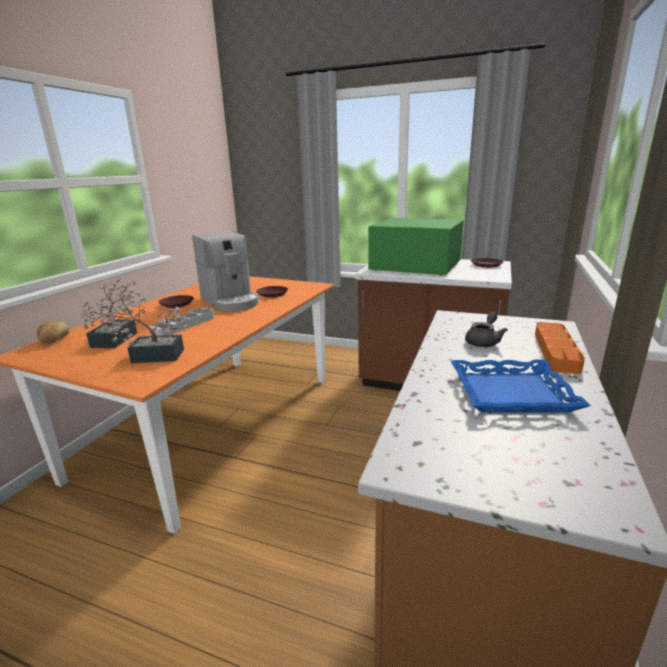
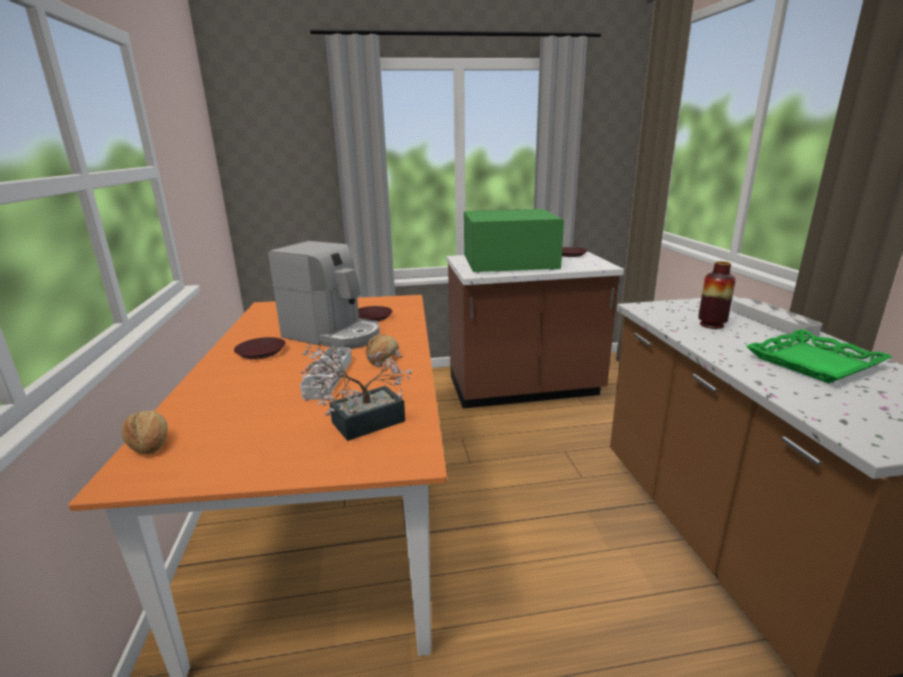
camera: 30 degrees left, 0 degrees up
potted plant [81,279,140,348] -> none
blue tray [451,359,591,413] -> green tray [746,329,893,383]
grey teapot [465,312,508,347] -> vase [698,261,736,329]
orange tray [535,322,585,374] -> grey tray [731,298,822,338]
none -> bread [366,334,399,365]

